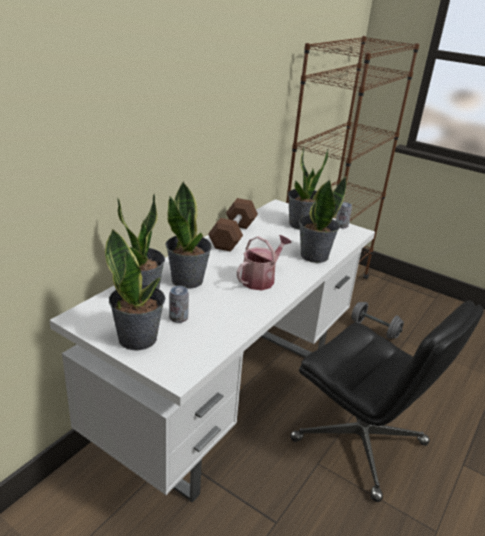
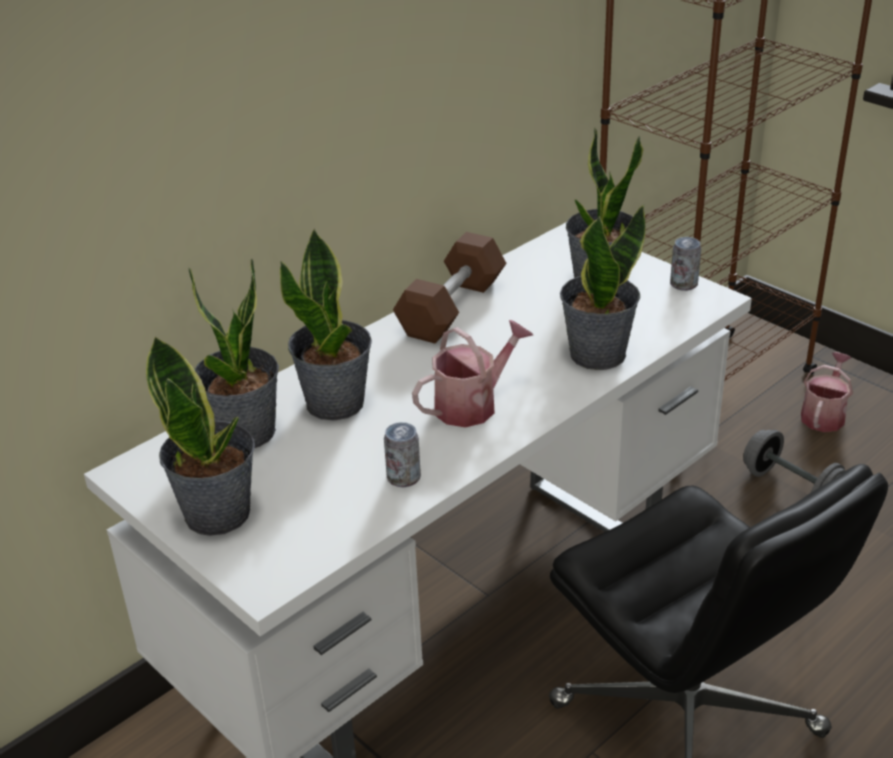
camera: 15 degrees right, 5 degrees up
can [169,286,189,323] -> can moved to [384,422,421,487]
none -> watering can [801,352,853,432]

